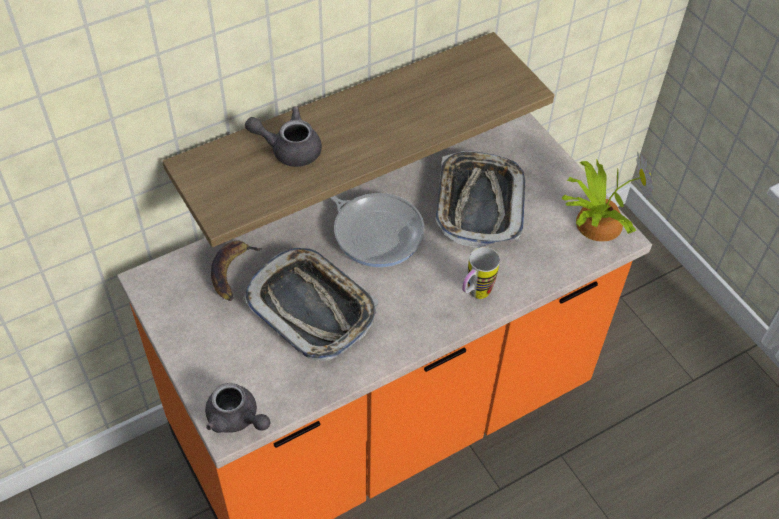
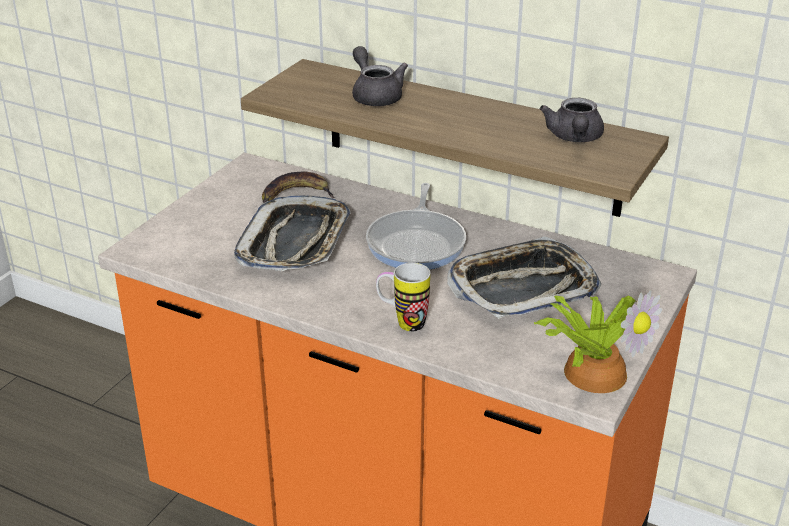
camera: 60 degrees right, 20 degrees down
grey teapot [205,383,270,433] -> grey teapot moved to [539,98,604,142]

